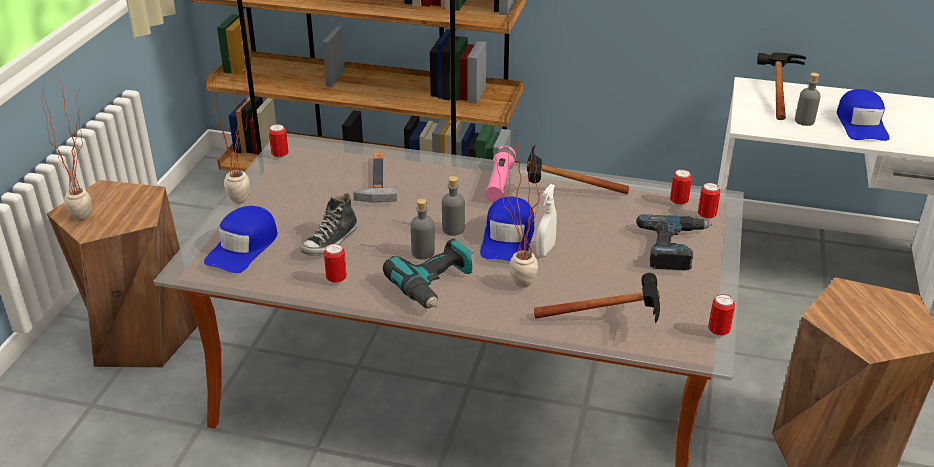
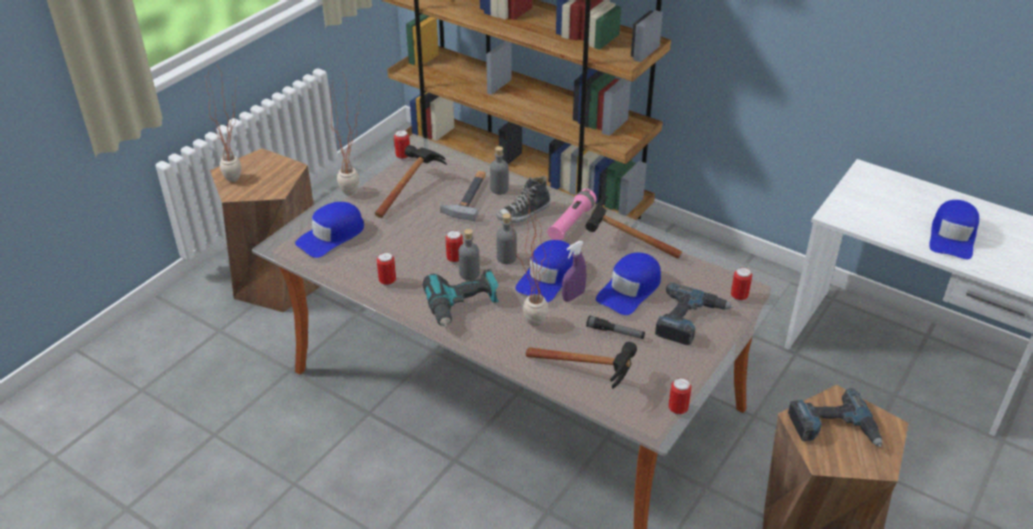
camera: 20 degrees right, 5 degrees up
shoe [300,193,358,256] -> shoe moved to [496,176,551,223]
white spray bottle [536,184,557,257] -> purple spray bottle [562,241,586,302]
can [670,169,692,206] -> can moved to [446,230,463,264]
hammer [757,52,806,120] -> hammer moved to [375,145,447,218]
grey bottle [795,73,821,126] -> grey bottle moved to [490,146,509,195]
none -> flashlight [586,315,645,339]
none -> blue cap [596,253,661,315]
none -> power drill [788,388,883,448]

